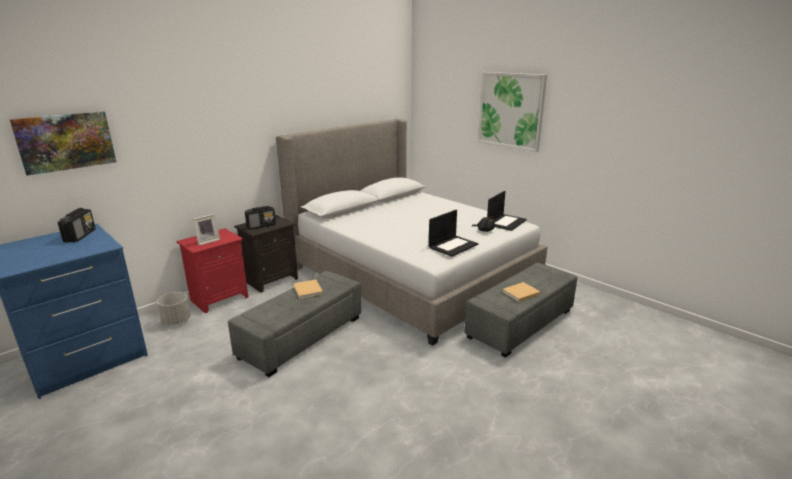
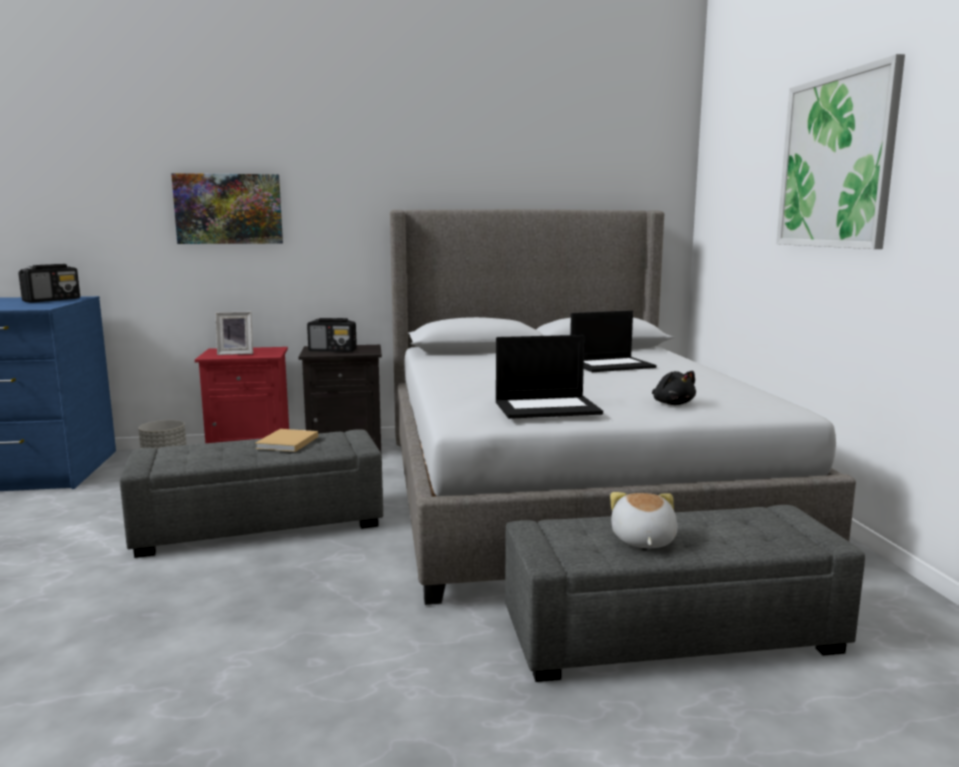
camera: 35 degrees right, 10 degrees down
picture [9,111,116,175] -> picture moved to [171,173,283,244]
laptop [487,191,527,231] -> laptop moved to [570,310,656,372]
beige book [503,282,540,302] -> plush toy [610,492,678,548]

